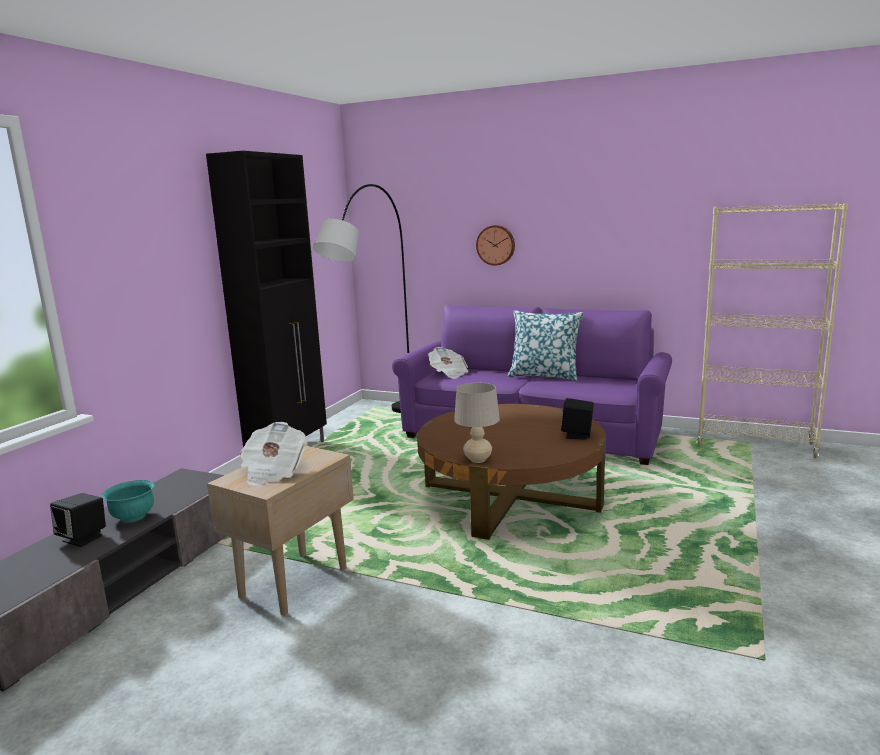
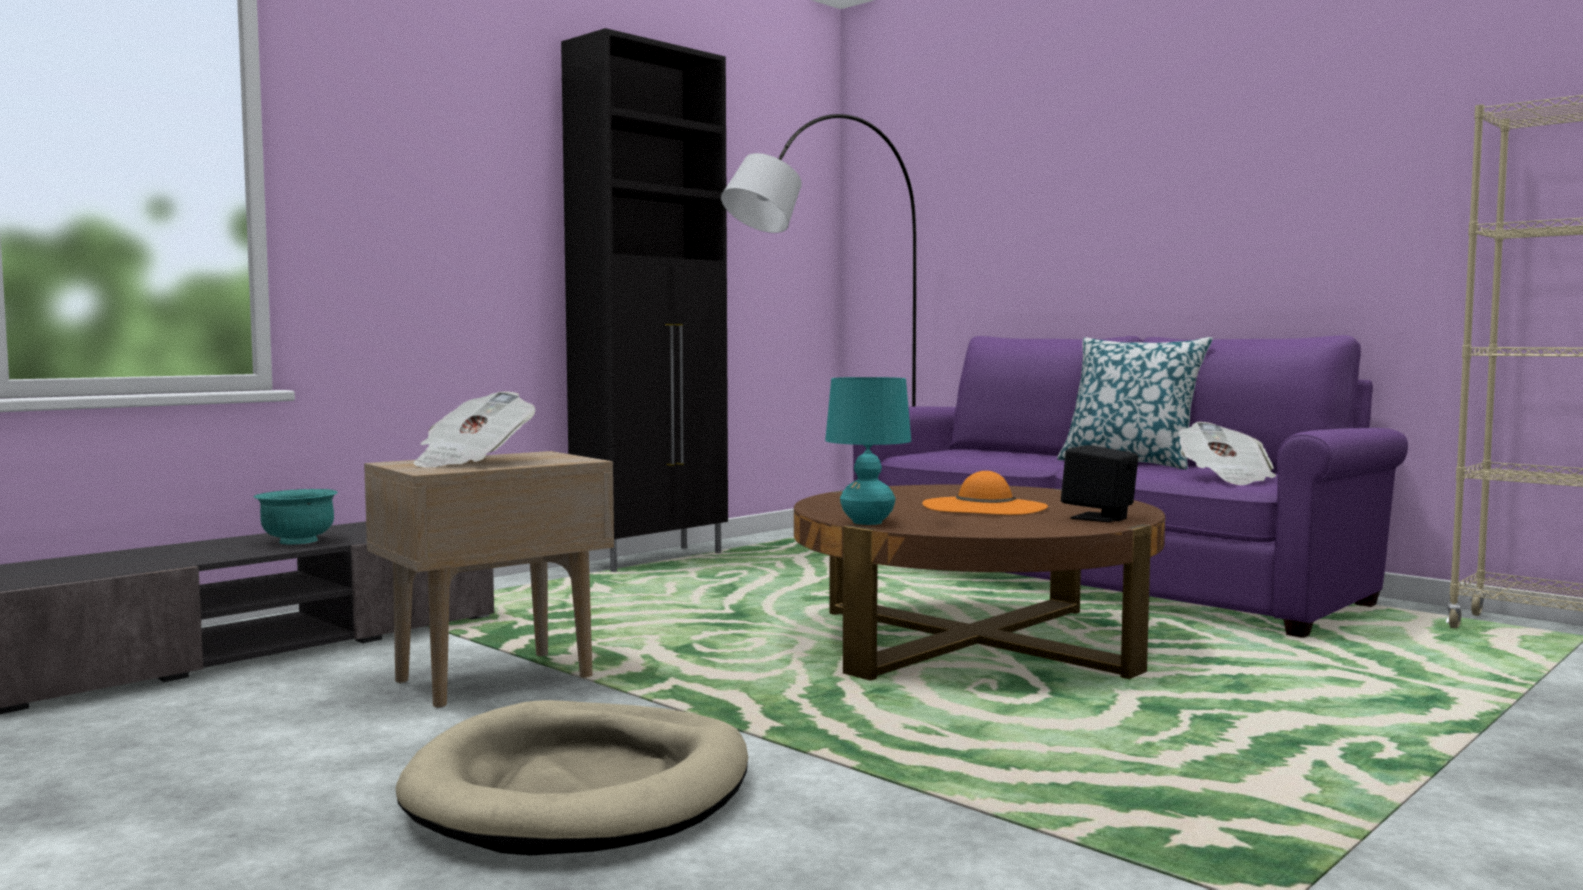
camera: 20 degrees right, 10 degrees down
black speaker [50,493,106,547] -> none
newspaper [428,347,469,379] -> newspaper moved to [1178,422,1276,485]
beige table lamp [454,383,500,463] -> turquoise table lamp [825,377,911,525]
wall clock [476,225,515,266] -> none
none -> beige dog bed [396,700,748,855]
none -> orange hat [922,471,1048,515]

